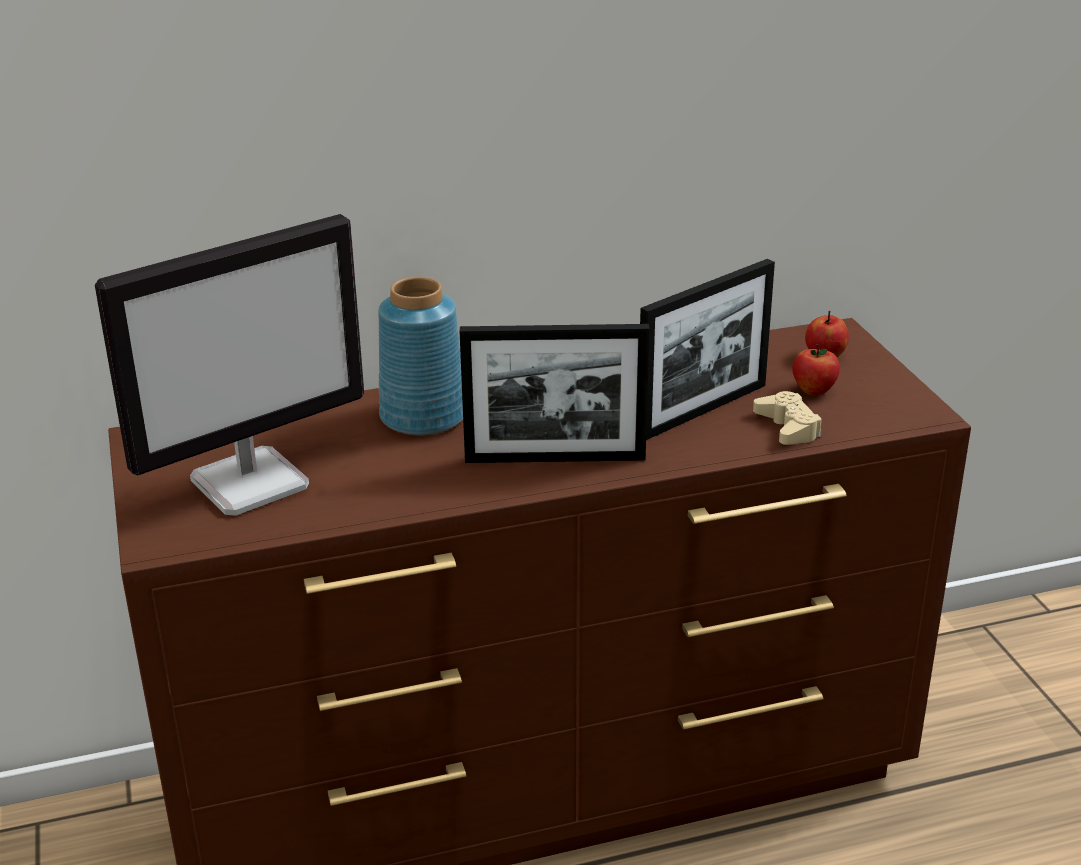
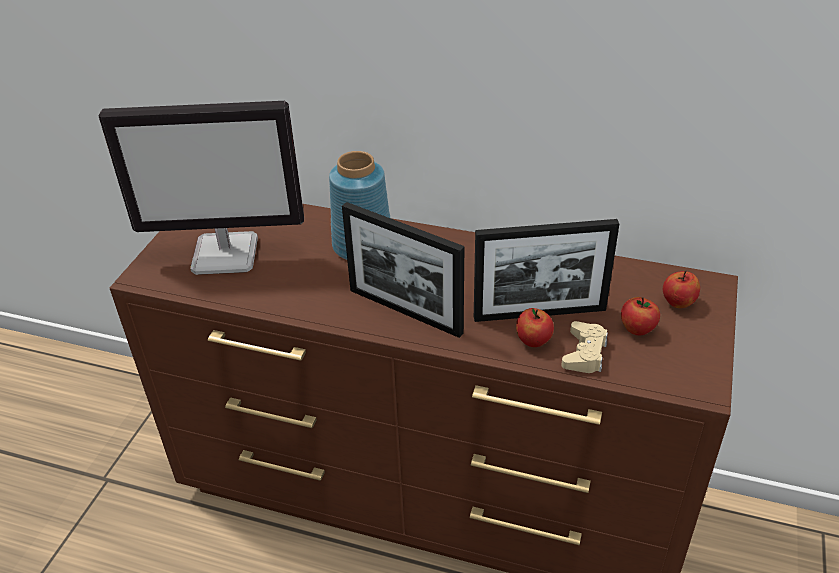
camera: 35 degrees right, 10 degrees up
none -> apple [516,308,554,347]

